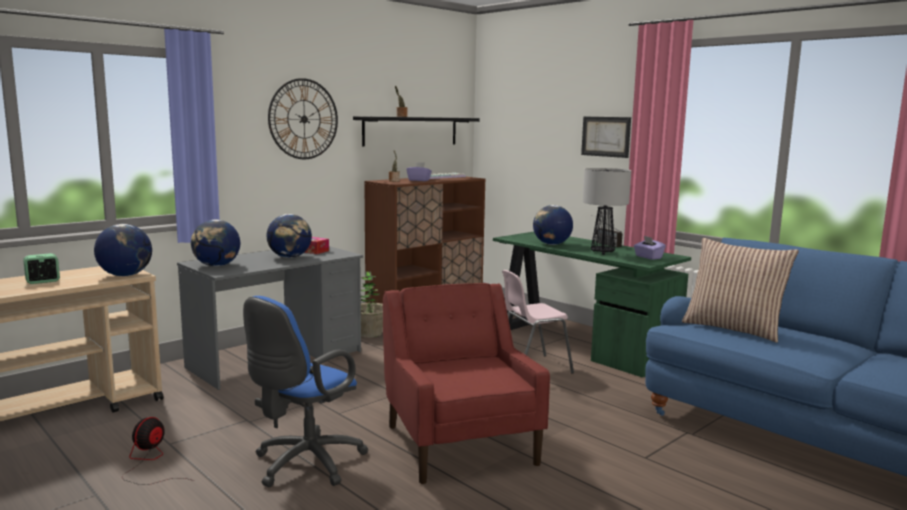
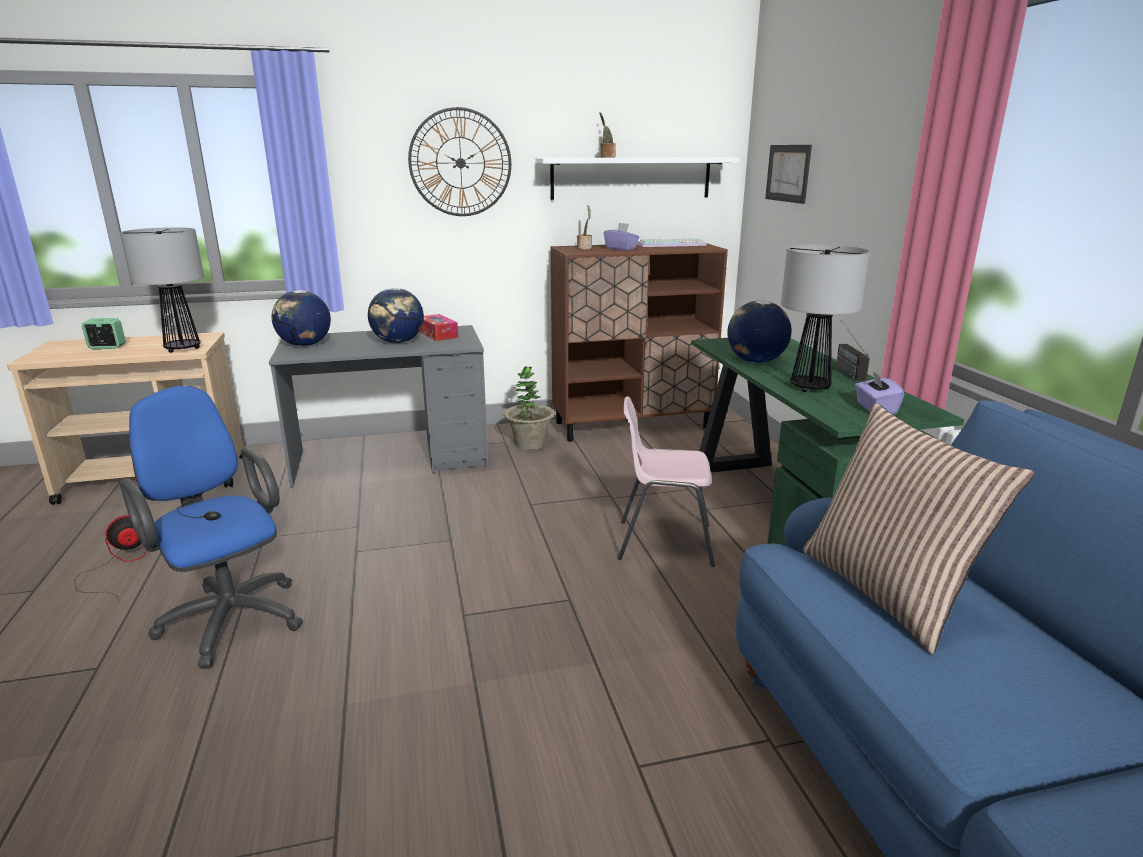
camera: 30 degrees right, 10 degrees up
globe [94,224,152,276] -> table lamp [120,227,204,353]
blue office chair [243,296,368,487] -> blue office chair turned 75 degrees clockwise [120,385,303,669]
black shelf [353,116,480,147] -> white shelf [536,157,739,200]
red armchair [383,283,550,484] -> none
picture [581,117,631,158] -> picture moved to [765,145,812,204]

